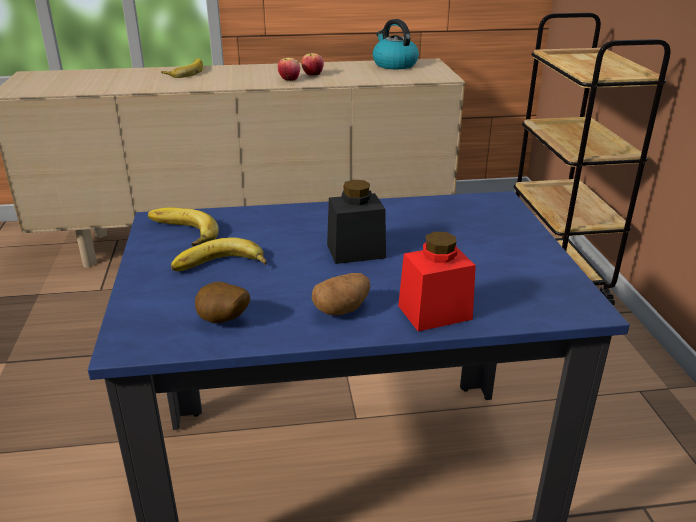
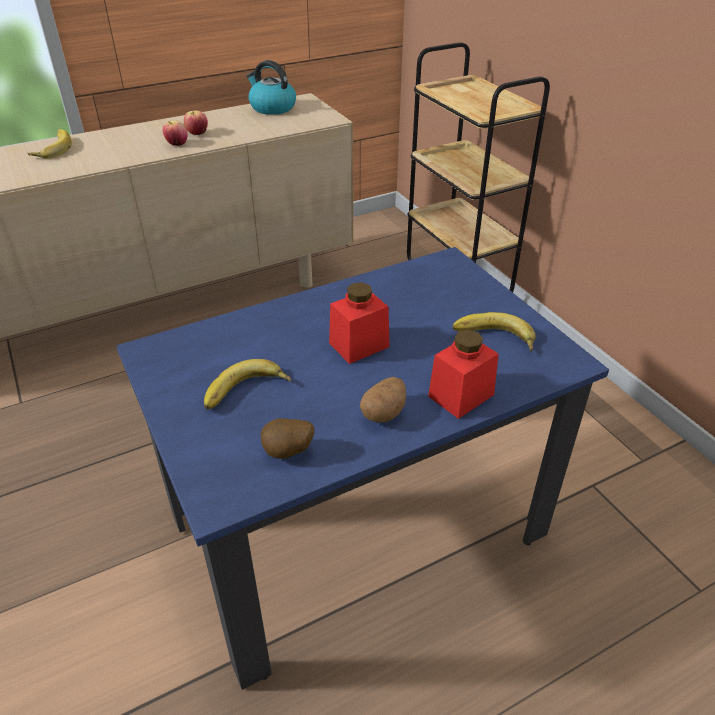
camera: 20 degrees left, 10 degrees up
banana [148,207,219,246] -> banana moved to [453,312,536,352]
black jar [327,180,386,264] -> red jar [329,282,390,364]

